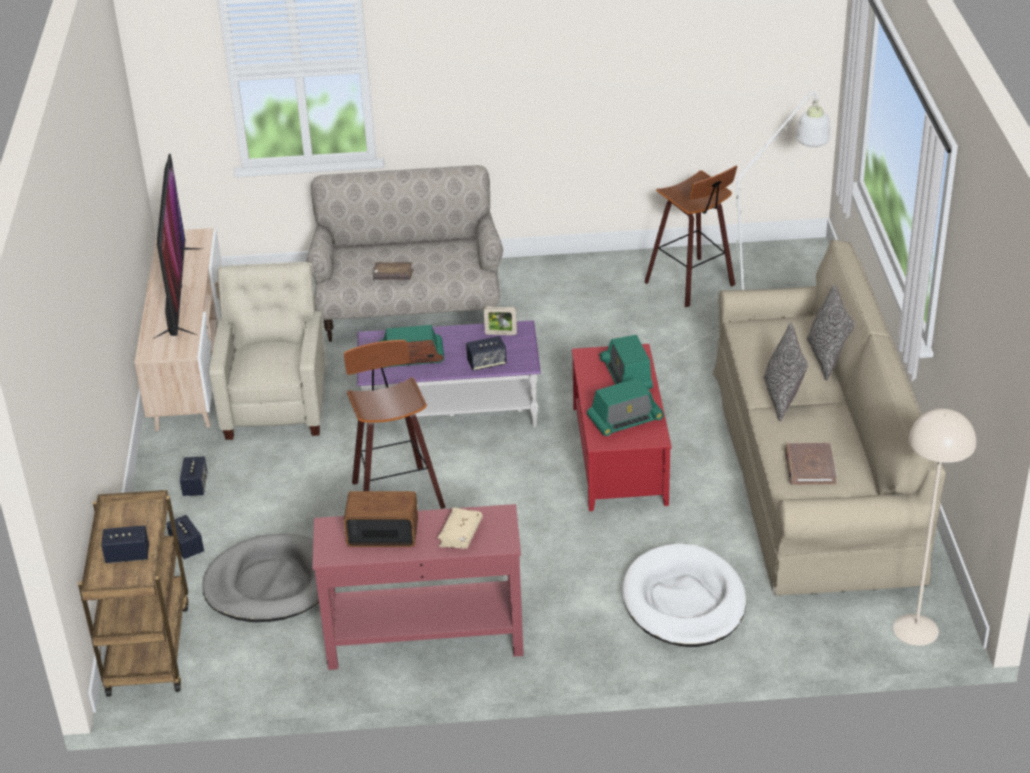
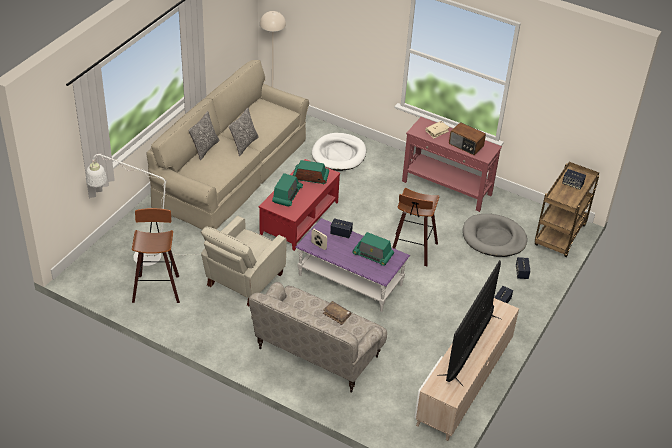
camera: 150 degrees left, 5 degrees up
beige armchair [209,262,326,440] -> beige armchair moved to [201,216,286,307]
brown book [785,443,837,485] -> none

